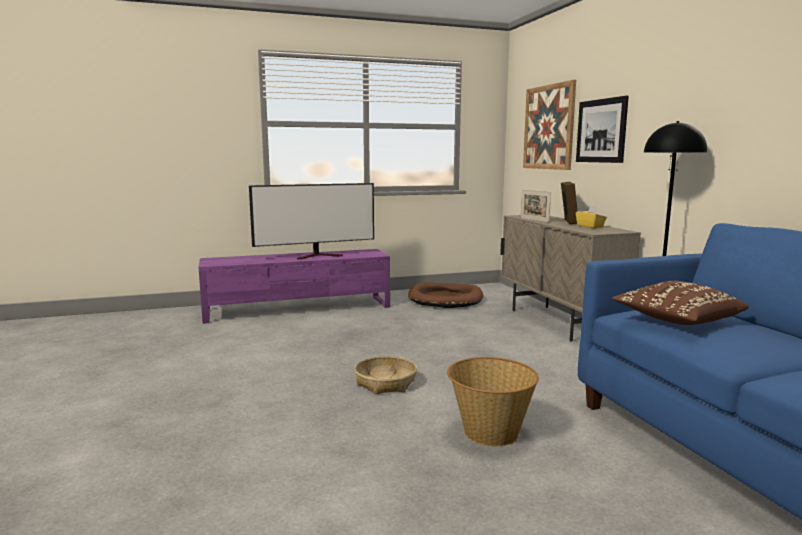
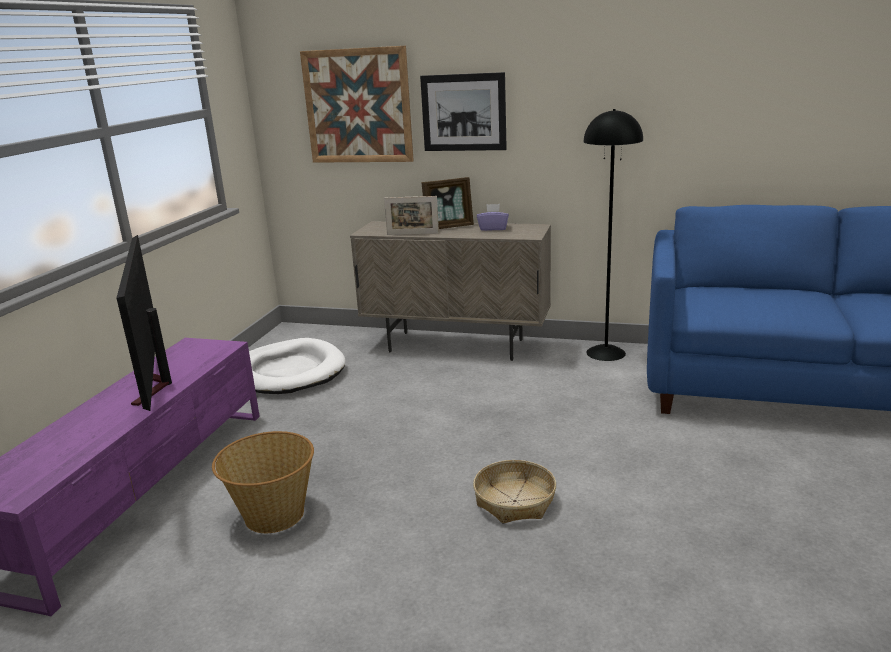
camera: 55 degrees left, 10 degrees up
television [249,183,374,260] -> television turned 150 degrees clockwise [117,235,172,411]
brown dog bed [408,282,483,308] -> white dog bed [249,338,346,394]
basket [447,357,539,446] -> basket moved to [212,431,314,533]
picture frame [561,182,577,224] -> picture frame turned 120 degrees clockwise [422,177,474,229]
yellow tissue box [576,205,607,228] -> purple tissue box [477,204,509,231]
brown pillow [612,281,749,325] -> none

